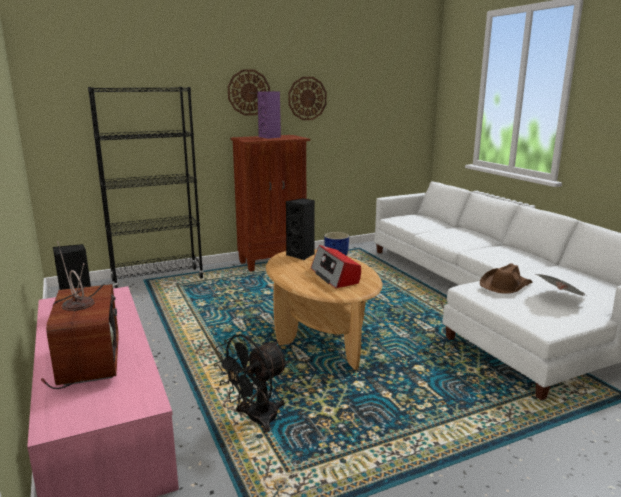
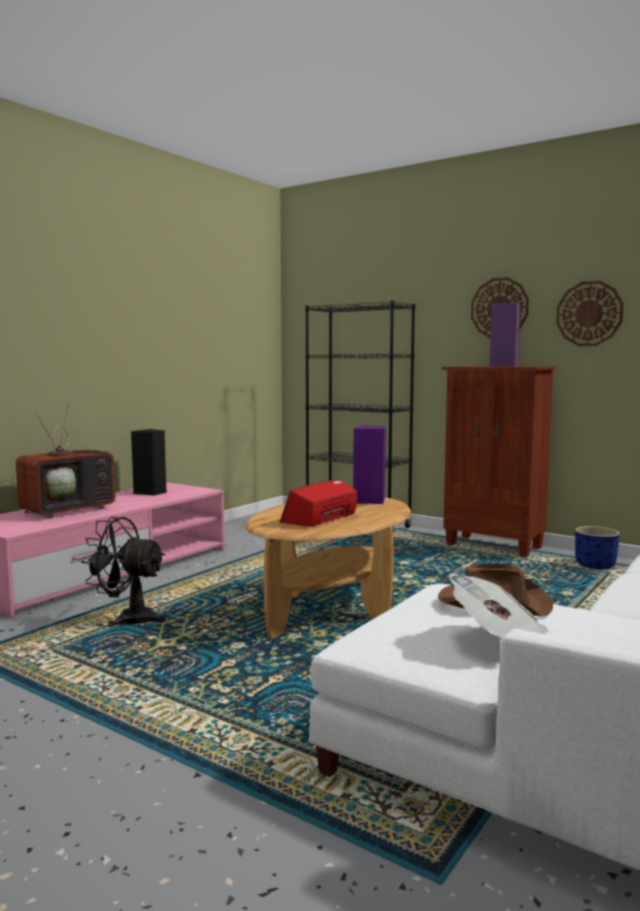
camera: 60 degrees right, 10 degrees down
black speaker [286,198,315,260] -> purple speaker [353,425,386,504]

